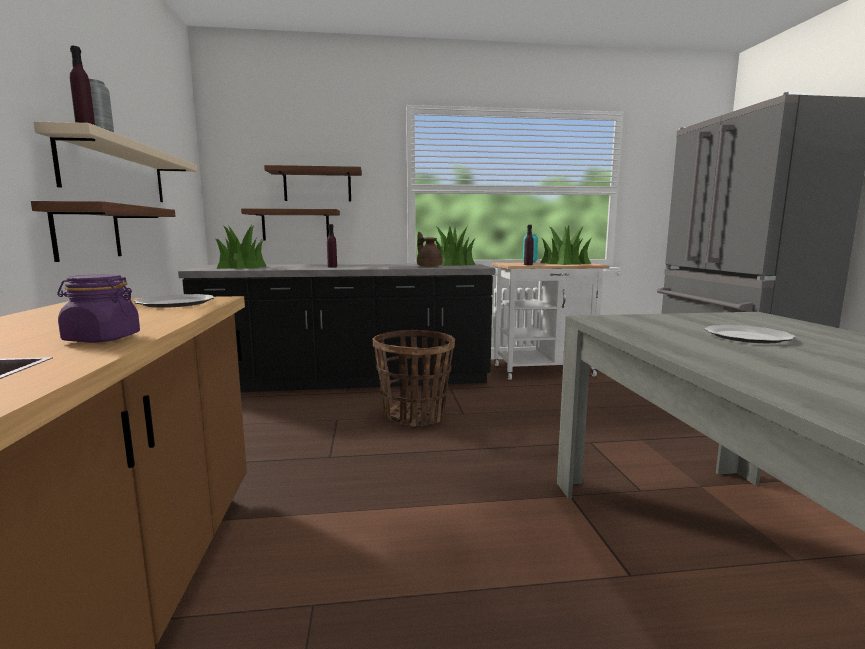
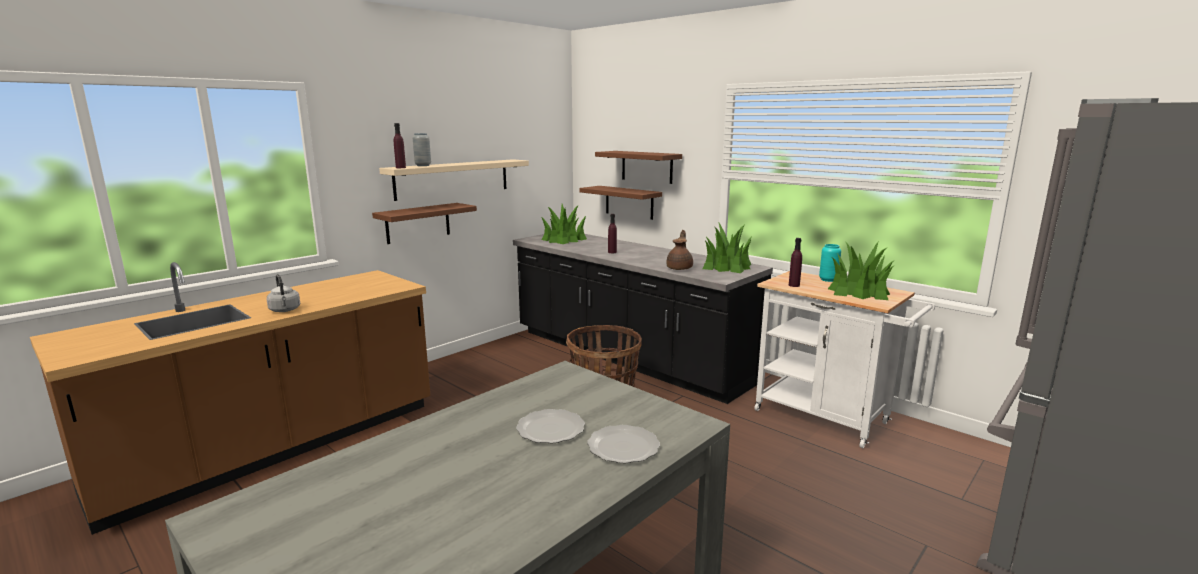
camera: 50 degrees right, 5 degrees up
purple jar [57,274,140,343] -> grey kettle [267,274,300,312]
plate [134,294,215,308] -> plate moved to [587,425,660,463]

